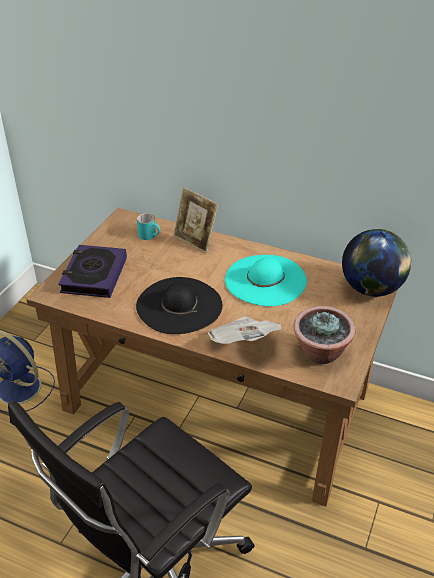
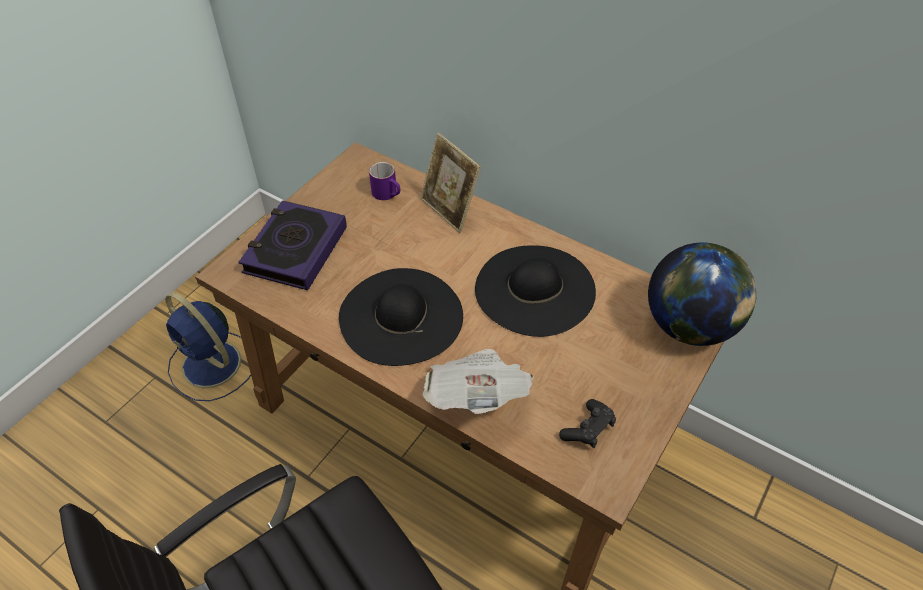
camera: 10 degrees right, 10 degrees up
turquoise mug [137,213,160,240] -> purple mug [369,162,400,200]
turquoise hat [225,255,307,306] -> black hat [475,245,596,337]
potted plant [294,306,356,364] -> black game controller [559,399,616,448]

